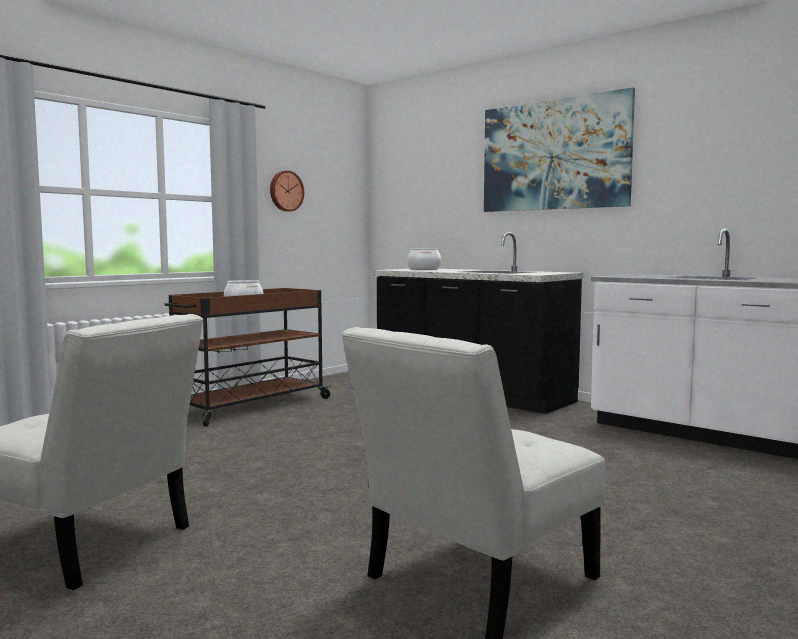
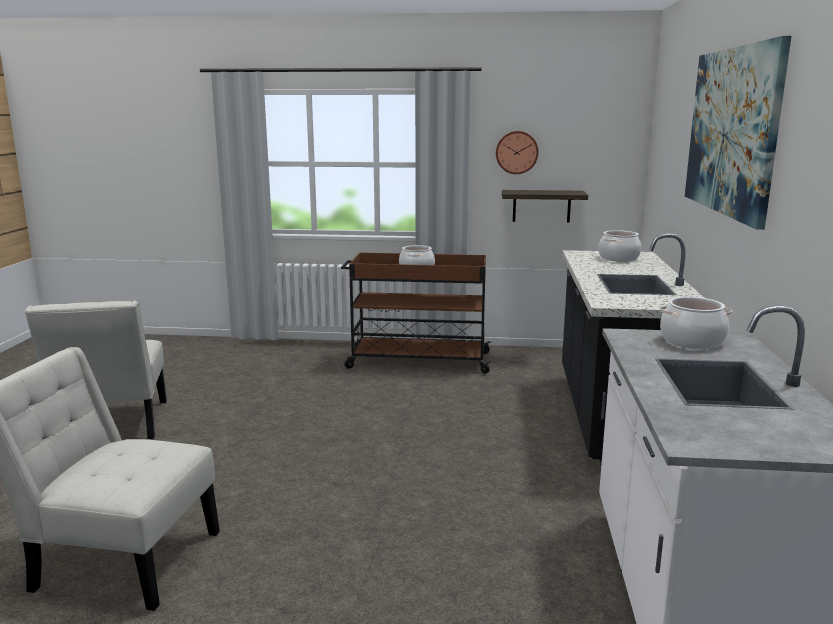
camera: 55 degrees right, 10 degrees up
none -> shelf [502,190,588,223]
none -> cooking pot [660,297,732,349]

